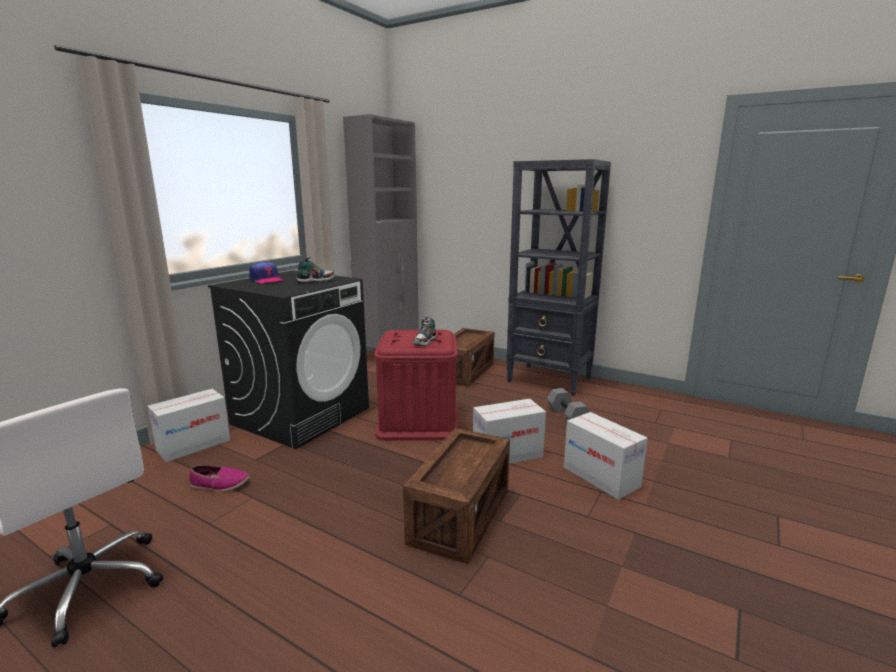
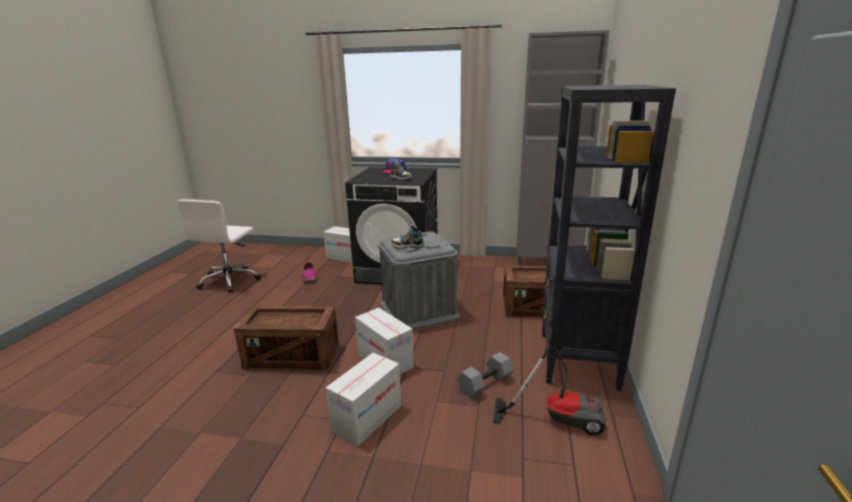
camera: 70 degrees right, 5 degrees up
red storage box [374,330,459,441] -> grey storage box [378,231,460,331]
none -> vacuum cleaner [493,328,606,435]

